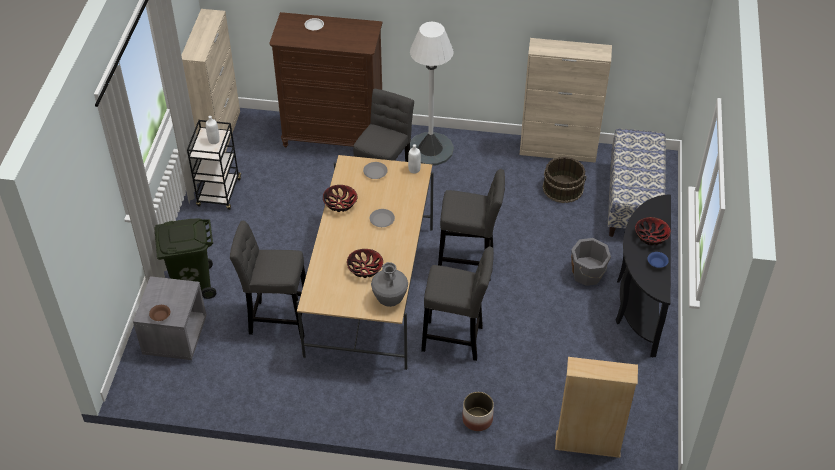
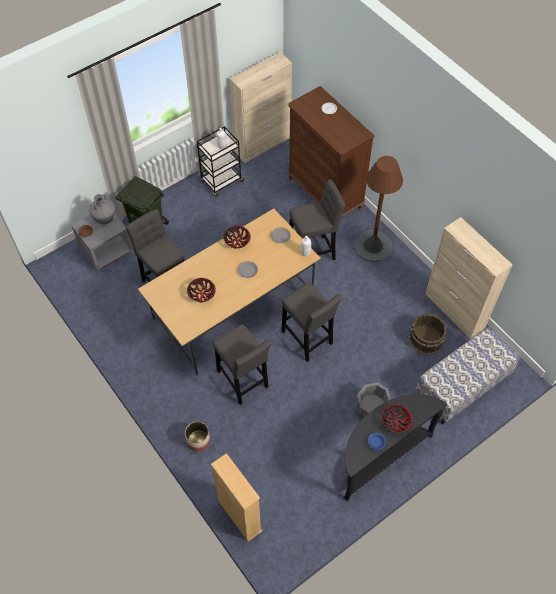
camera: 45 degrees right, 10 degrees up
grey vase [371,262,408,307] -> grey vase moved to [89,194,115,225]
white floor lamp [410,22,454,165] -> brown floor lamp [355,156,403,262]

